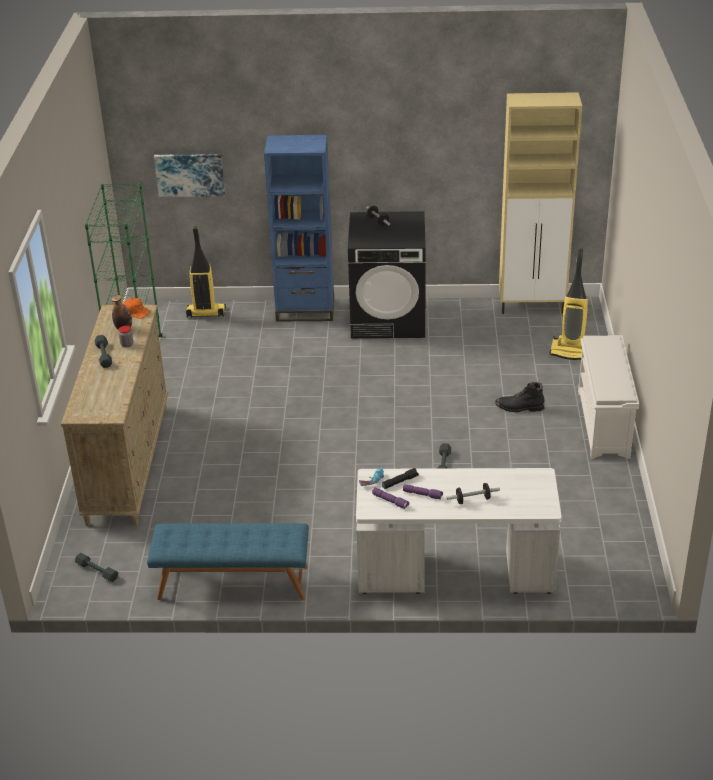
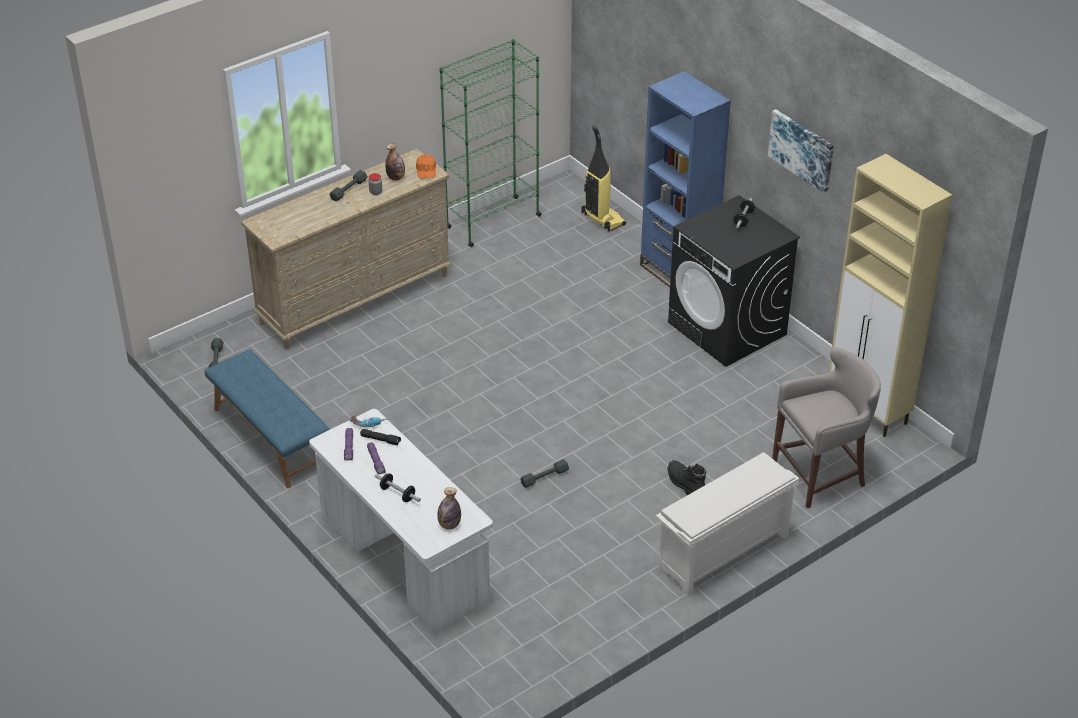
camera: 50 degrees right, 5 degrees up
picture [154,154,225,197] -> picture moved to [768,109,834,193]
vacuum cleaner [549,248,588,360] -> grey stool [772,347,881,508]
none -> bottle [437,487,461,530]

